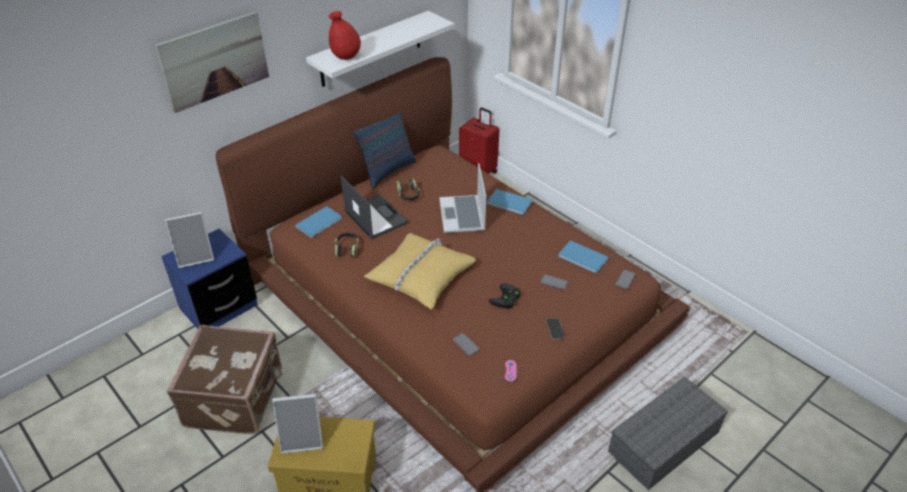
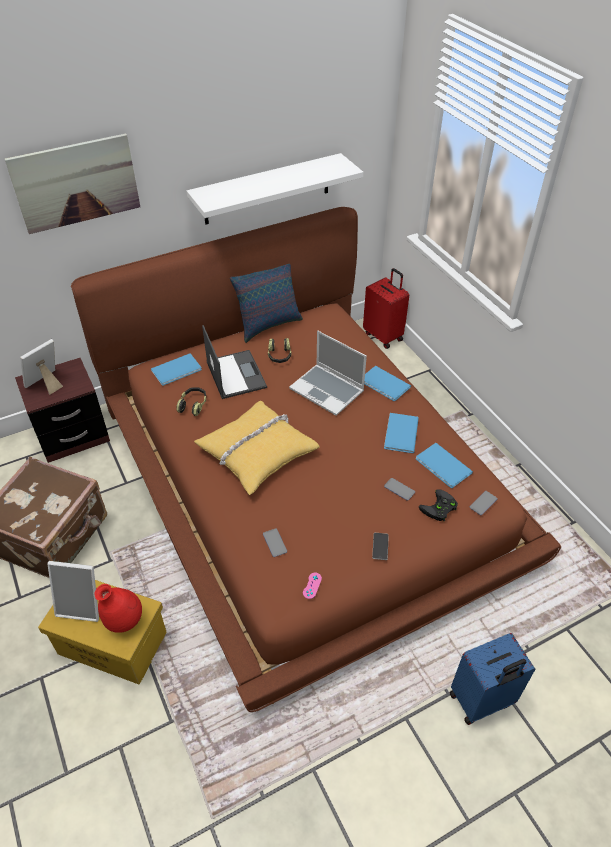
camera: 15 degrees right, 5 degrees up
blue nightstand [161,229,258,329] -> brown nightstand [15,358,110,463]
picture frame [165,212,214,268] -> picture frame turned 135 degrees clockwise [20,339,63,395]
red vase [329,11,361,60] -> red vase moved to [95,584,142,633]
laptop [439,163,486,233] -> laptop turned 60 degrees counterclockwise [289,331,367,416]
black game controller [489,284,521,309] -> black game controller moved to [419,489,458,521]
grey storage box [608,377,728,490] -> blue suitcase [450,633,535,725]
none -> blue book [384,413,419,453]

